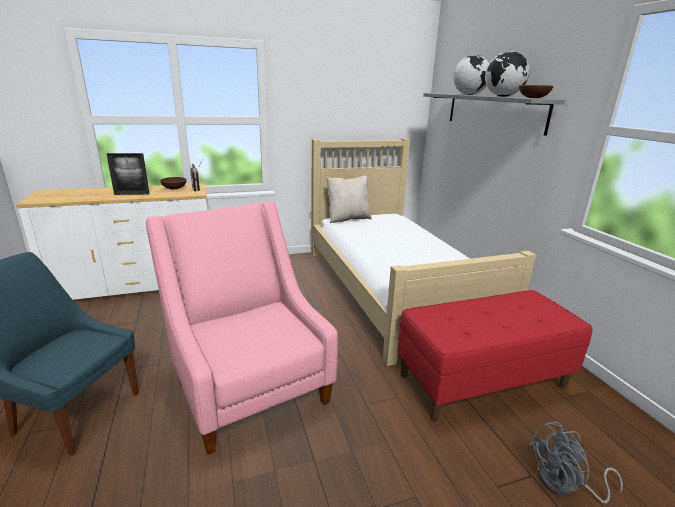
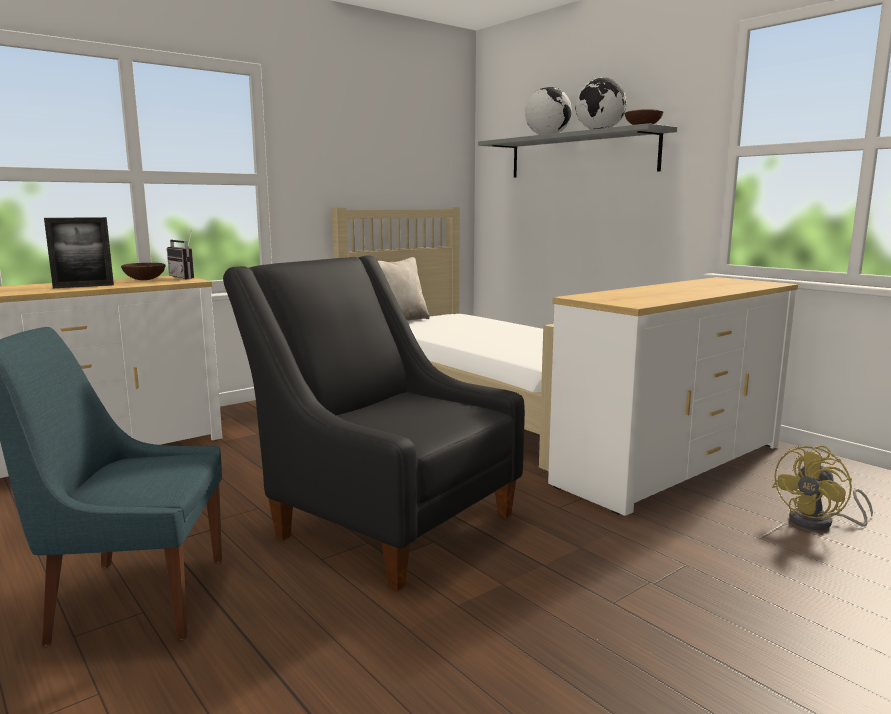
camera: 20 degrees left, 10 degrees down
pink armchair [146,202,338,455] -> black armchair [223,255,525,591]
red bench [397,290,593,422] -> white dresser [548,277,798,516]
grey fan [528,422,623,503] -> yellow fan [772,445,873,530]

